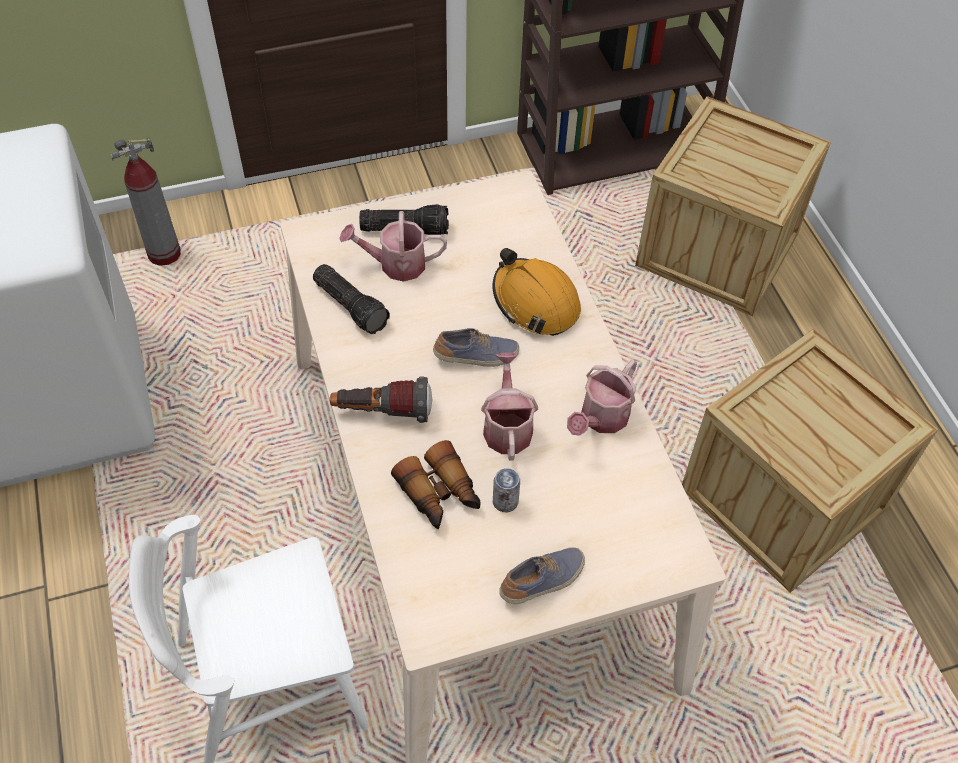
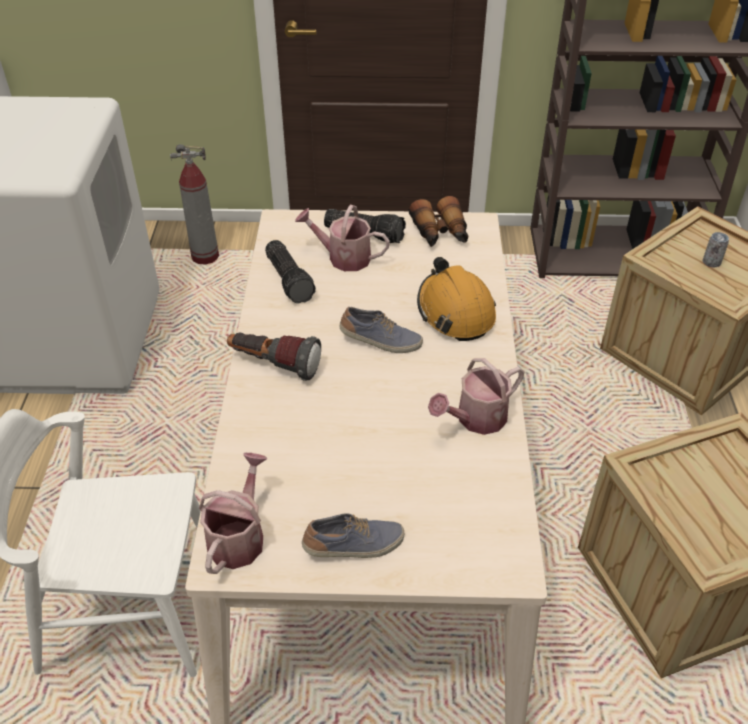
camera: 20 degrees right, 10 degrees down
binoculars [391,440,480,529] -> binoculars moved to [408,196,468,247]
watering can [481,353,538,460] -> watering can moved to [199,453,267,574]
can [493,468,520,512] -> can moved to [703,232,729,267]

